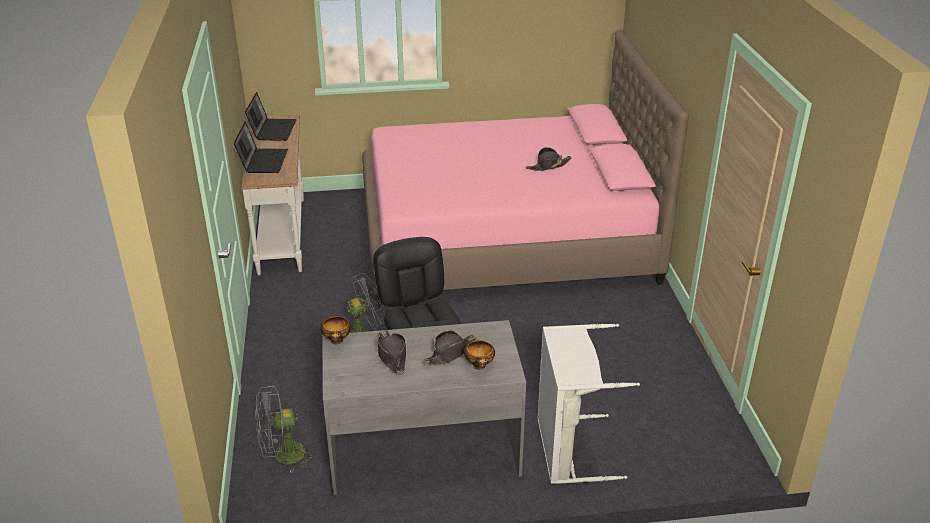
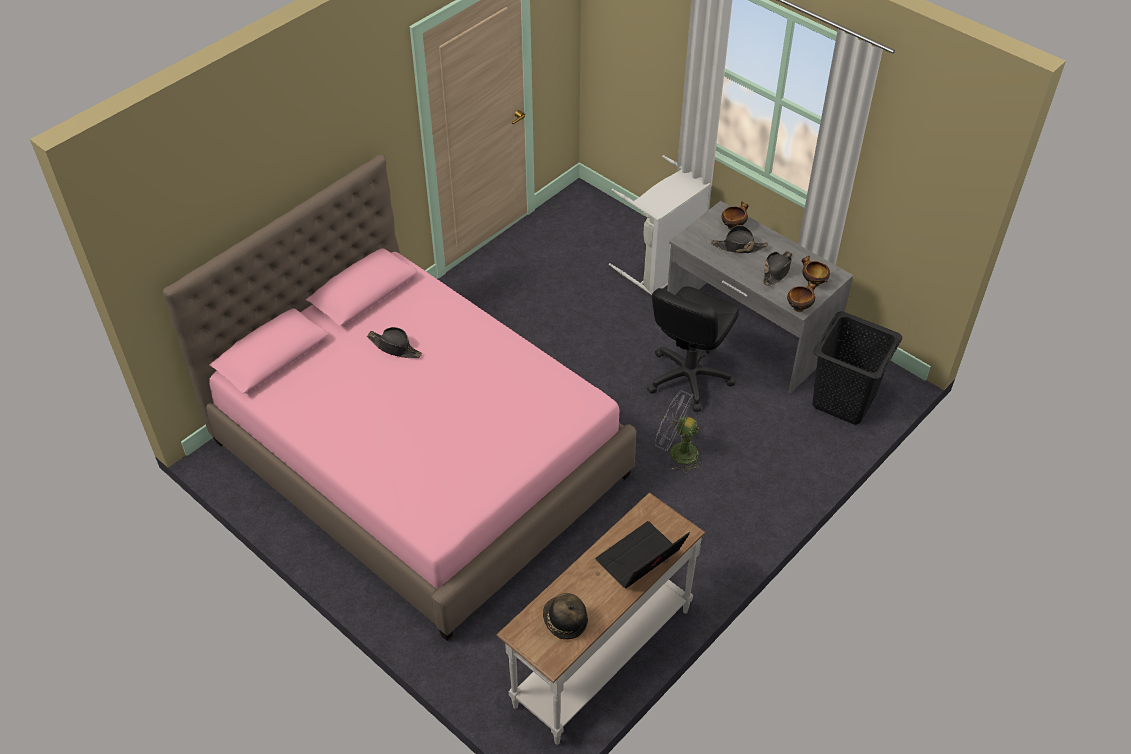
camera: 130 degrees left, 15 degrees up
laptop [245,92,297,141] -> hat [543,593,588,639]
grey fan [255,385,316,472] -> black laundry basket [812,311,902,424]
none -> bowl [801,256,830,287]

